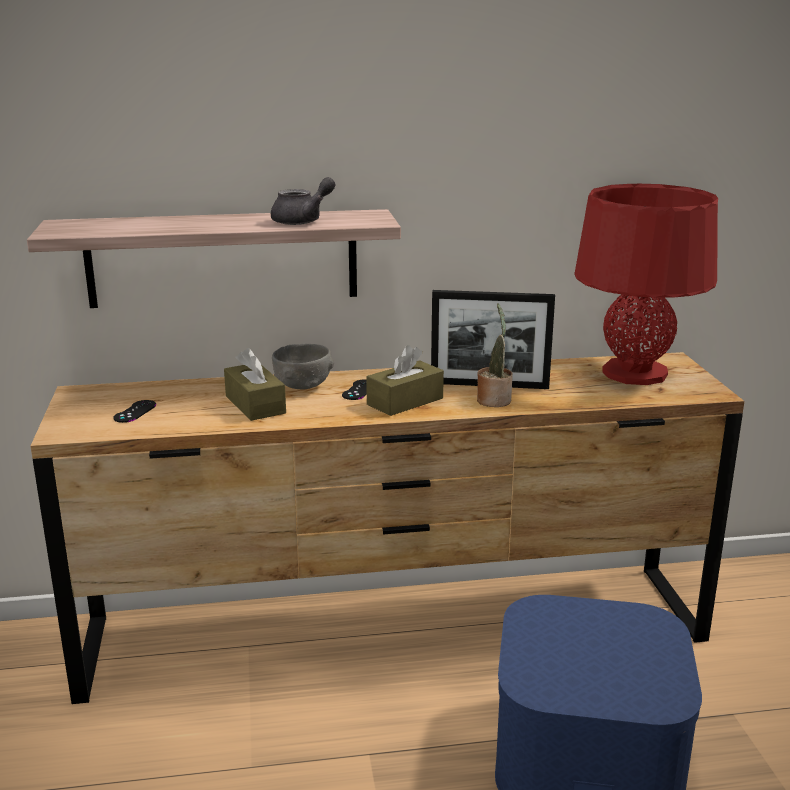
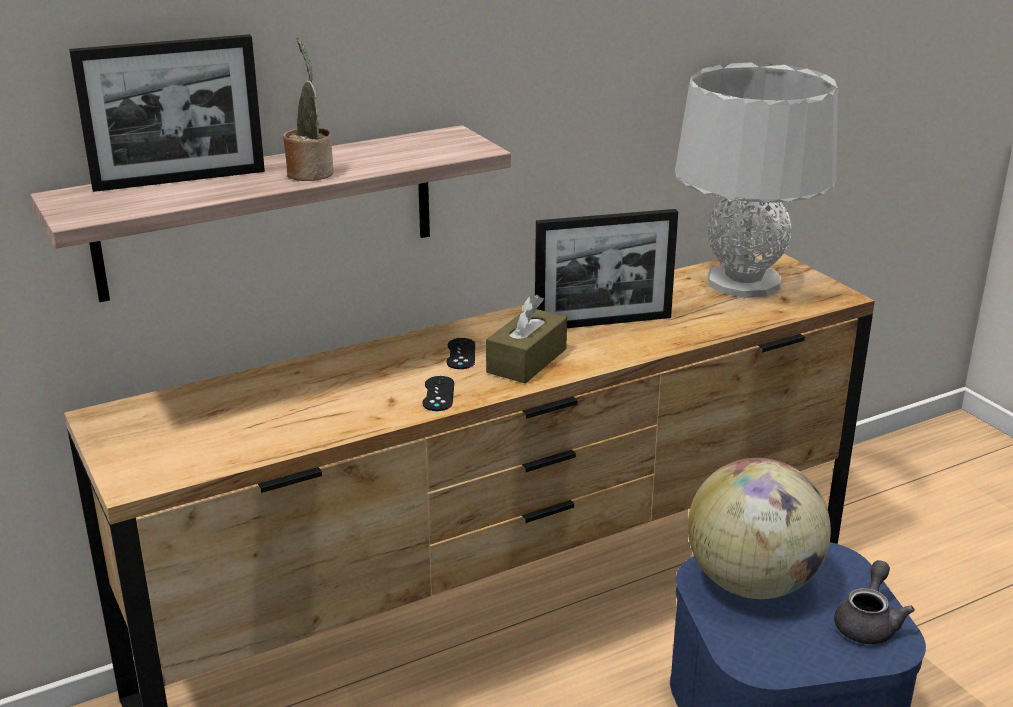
camera: 20 degrees left, 5 degrees up
black game controller [113,400,156,423] -> black game controller moved to [422,376,454,411]
brown tissue box [224,348,286,421] -> none
grey teapot [271,177,335,225] -> grey teapot moved to [834,560,915,644]
grey bowl [272,344,334,390] -> none
potted plant [477,303,513,407] -> potted plant moved to [283,37,334,181]
red table lamp [574,184,718,385] -> grey table lamp [675,63,838,298]
none -> picture frame [69,34,265,192]
none -> globe [688,458,831,599]

